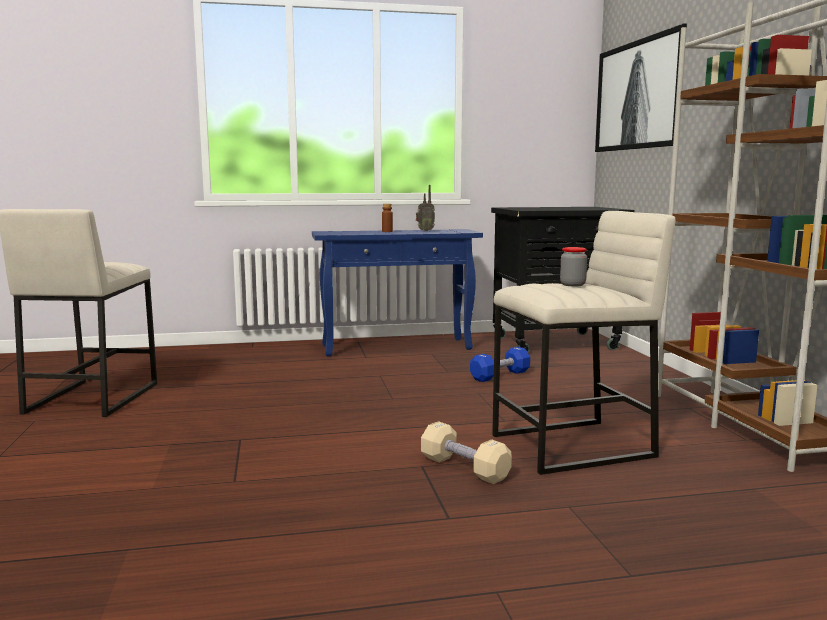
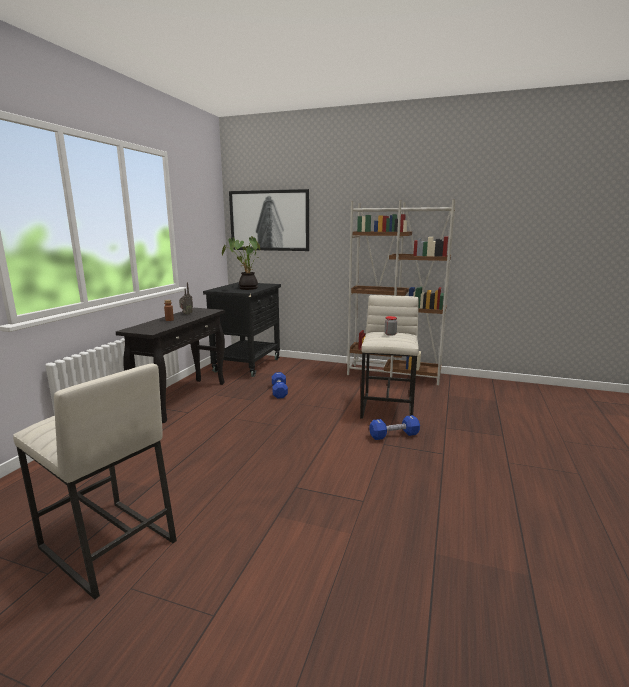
camera: 60 degrees left, 5 degrees up
blue console table [312,229,483,357] -> black console table [116,308,225,423]
beige dumbbell [421,421,512,484] -> blue dumbbell [369,415,420,440]
none -> potted plant [222,236,260,290]

